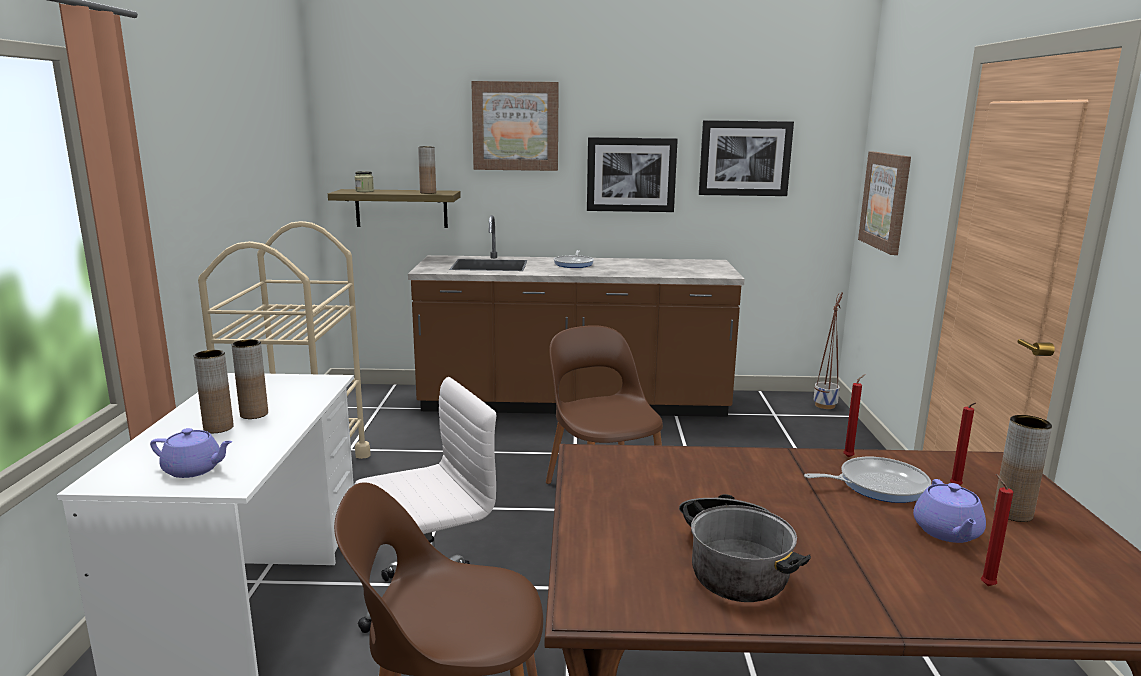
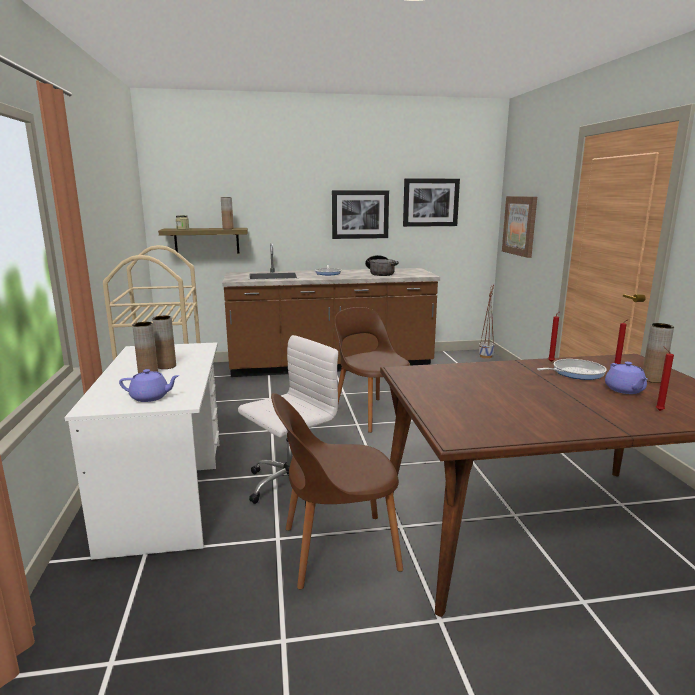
camera: 10 degrees left, 0 degrees up
picture [471,81,559,171] -> none
cooking pot [679,494,811,602] -> cooking pot moved to [365,255,399,276]

